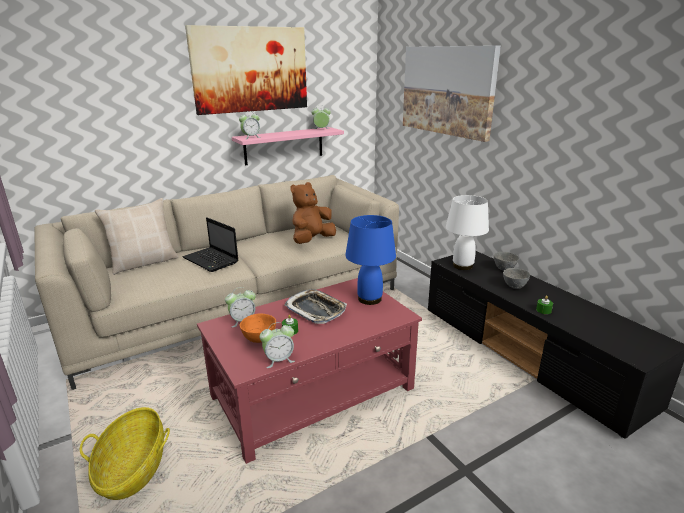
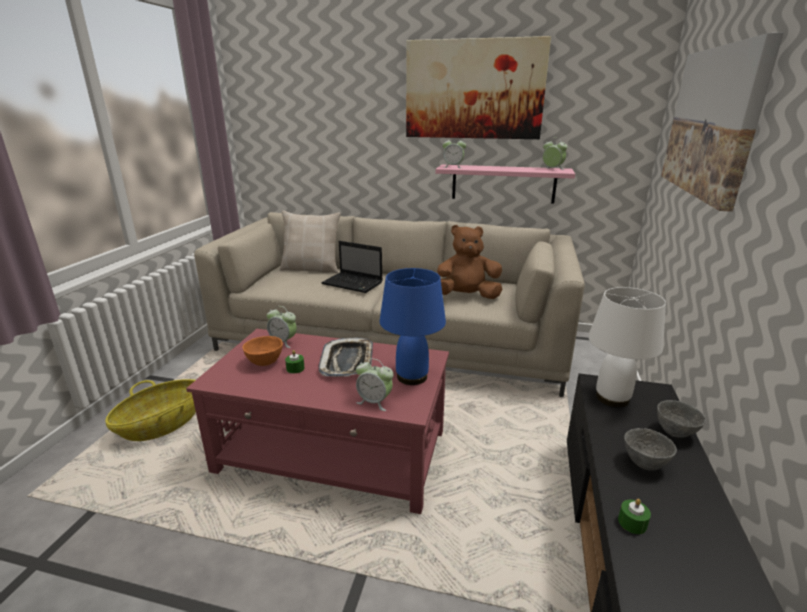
camera: 45 degrees right, 0 degrees up
laptop [182,217,239,272] -> laptop turned 60 degrees counterclockwise [321,241,383,293]
alarm clock [259,322,295,368] -> alarm clock moved to [356,358,393,411]

